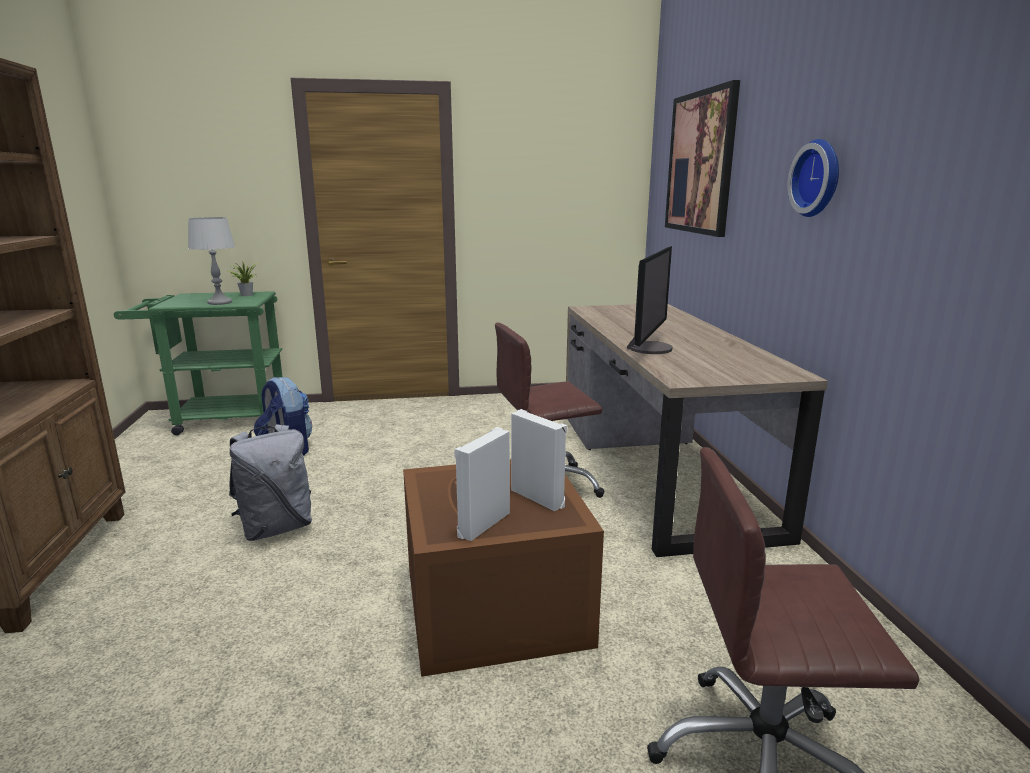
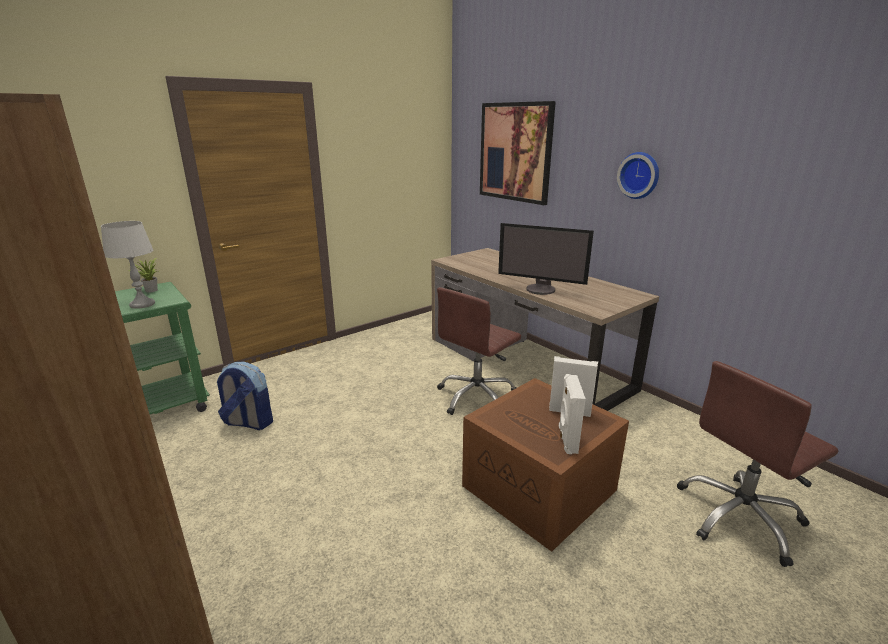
camera: 30 degrees left, 5 degrees up
grey backpack [229,424,312,541] -> none
monitor [627,246,672,354] -> monitor turned 120 degrees clockwise [498,223,594,295]

